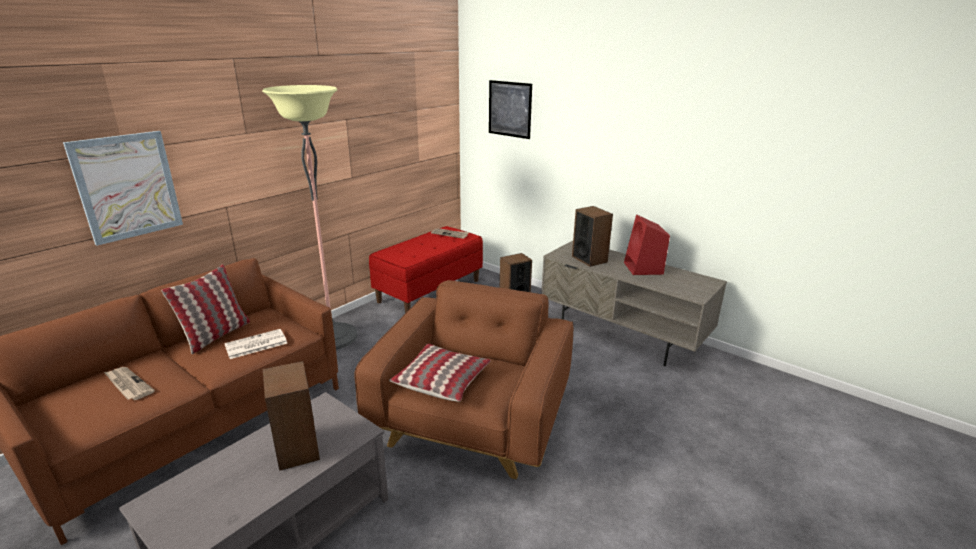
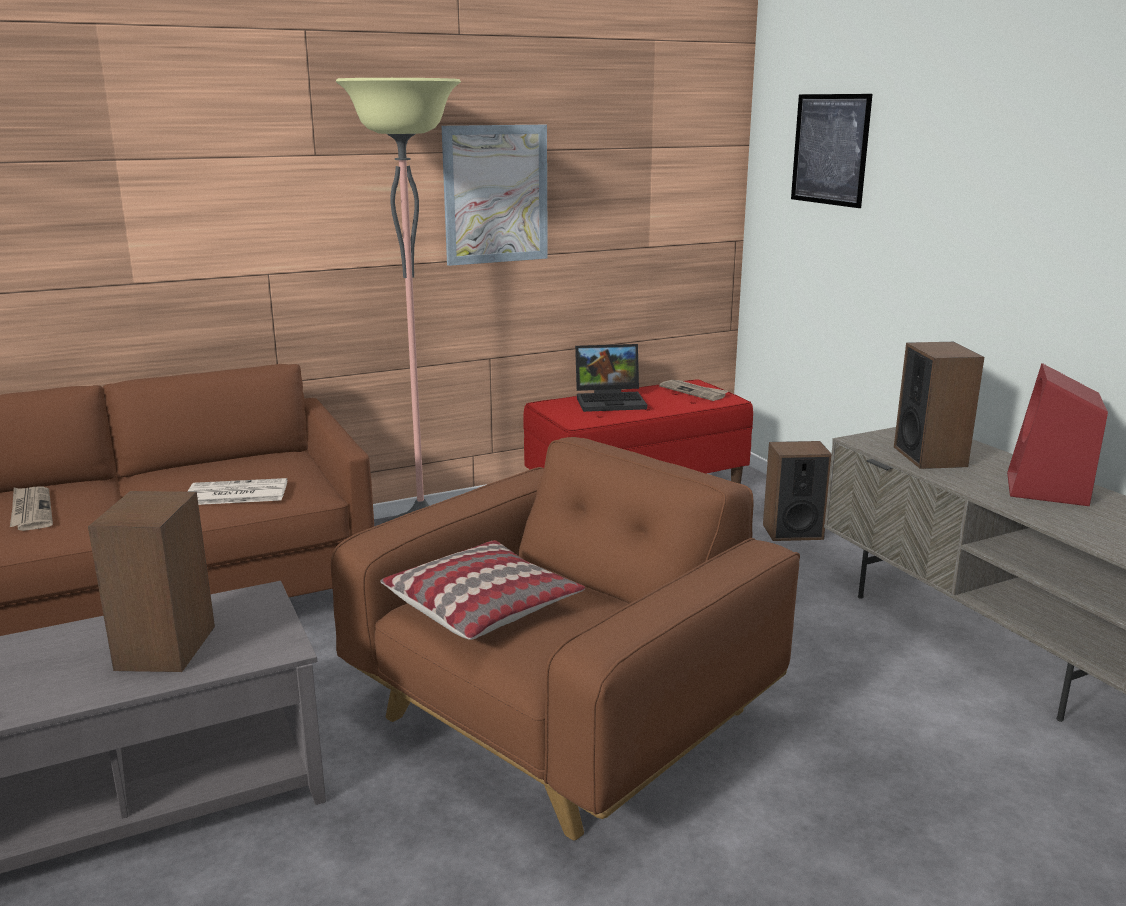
camera: 25 degrees right, 5 degrees down
picture [63,131,183,246] -> picture moved to [442,125,548,266]
pillow [161,264,250,354] -> none
none -> laptop [575,344,647,412]

